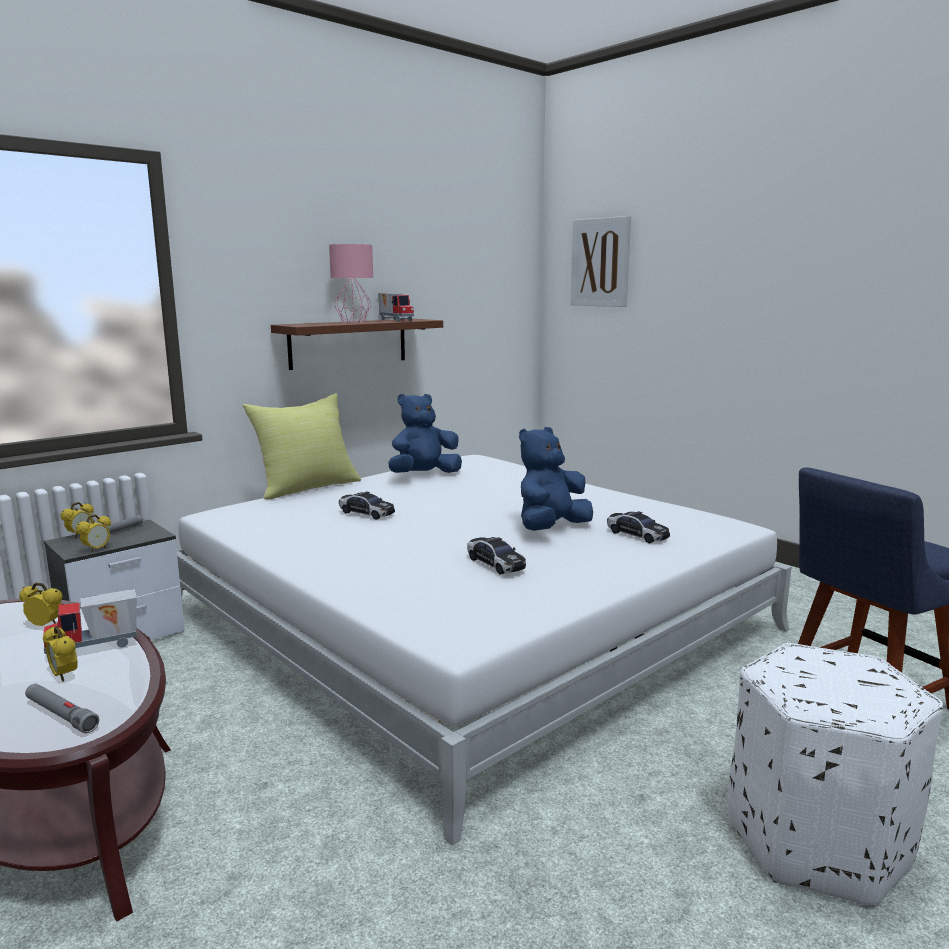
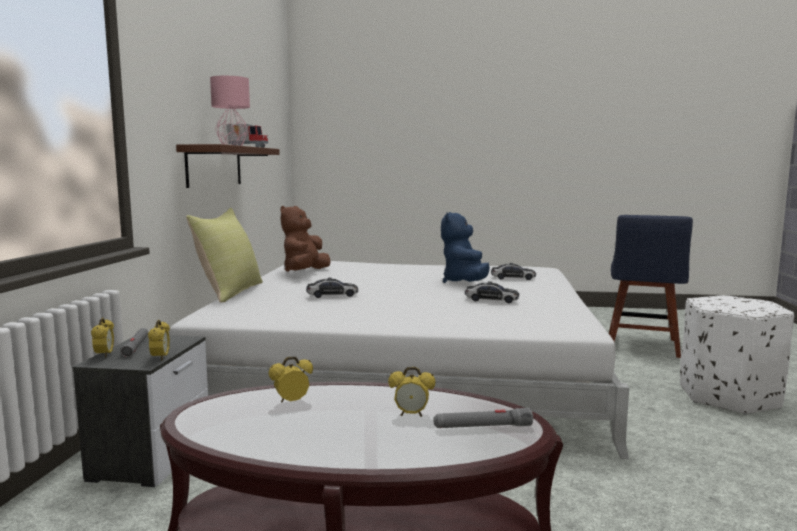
camera: 40 degrees left, 5 degrees down
toy truck [43,589,137,654] -> none
blue plush toy [388,394,462,473] -> brown plush toy [281,206,331,272]
picture [570,216,631,307] -> none

